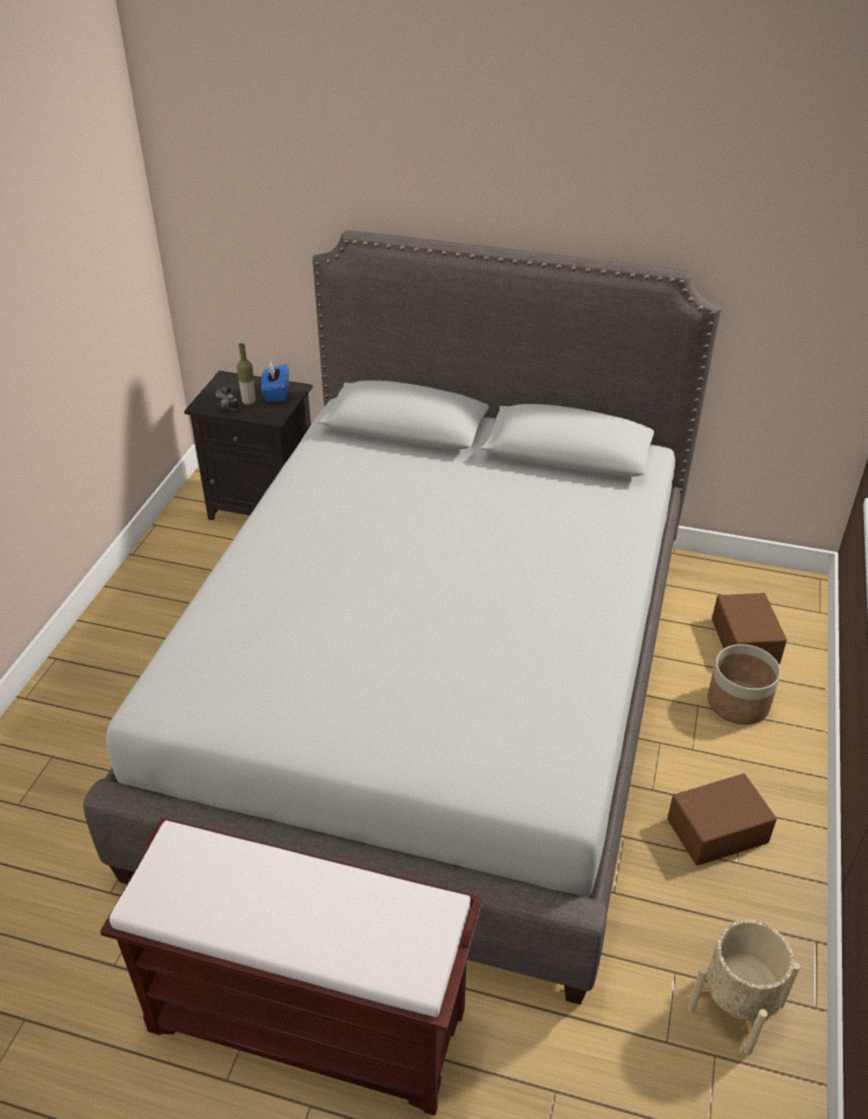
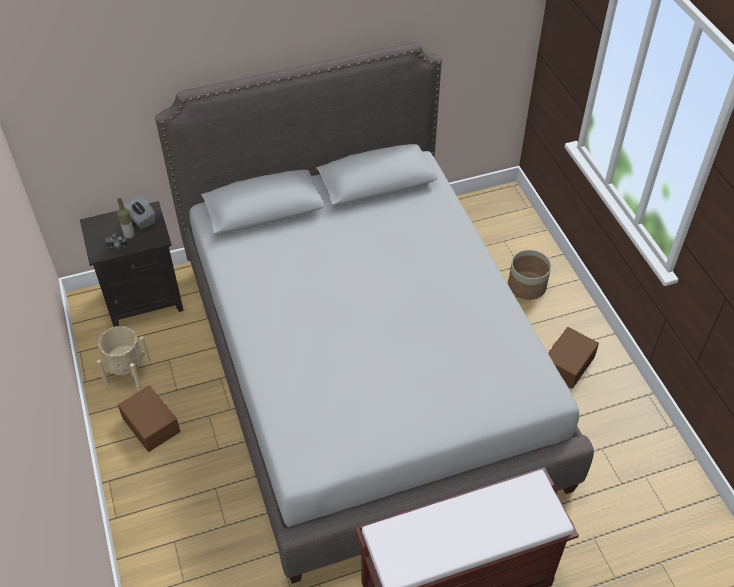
camera: 35 degrees left, 10 degrees up
blue tissue box [261,361,289,402] -> grey tissue box [124,195,156,229]
beige planter [688,920,800,1055] -> beige planter moved to [97,326,150,390]
brown storage box [712,593,787,664] -> brown storage box moved to [118,386,180,452]

